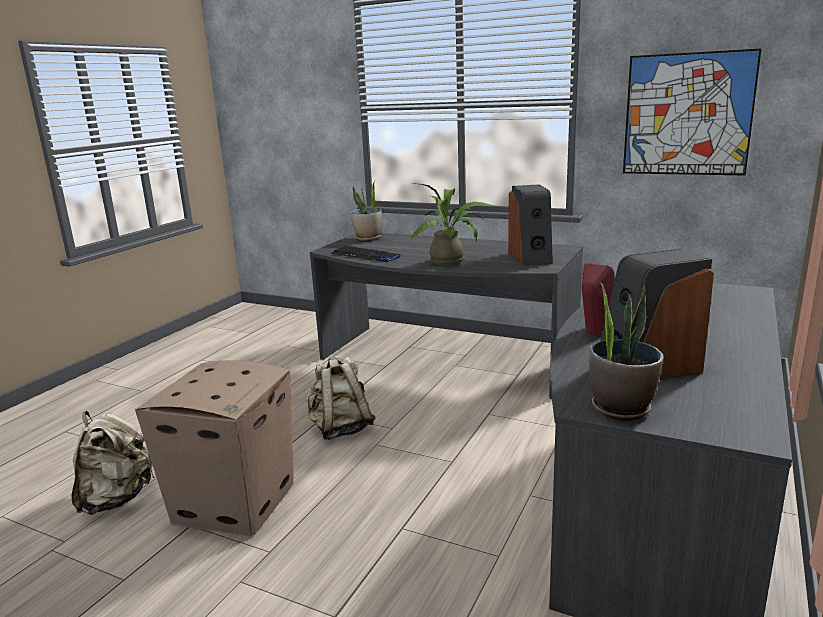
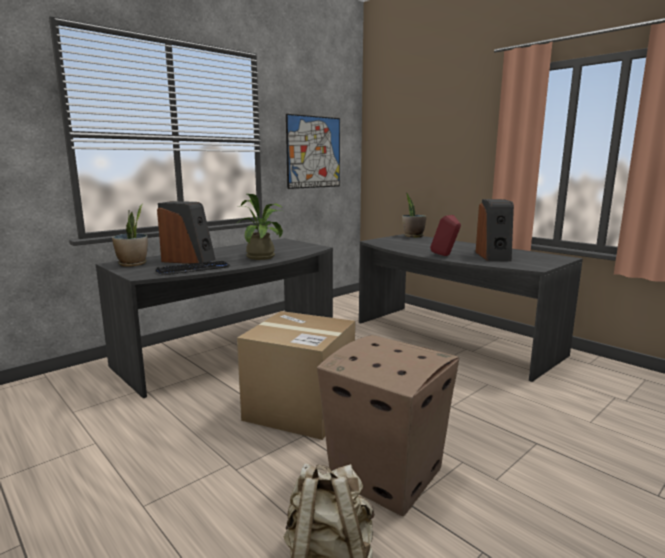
camera: 70 degrees left, 5 degrees down
beige backpack [306,357,376,440] -> cardboard box [237,311,355,440]
speaker [508,184,553,266] -> speaker moved to [157,201,216,264]
potted plant [589,282,663,421] -> potted plant moved to [402,193,426,237]

